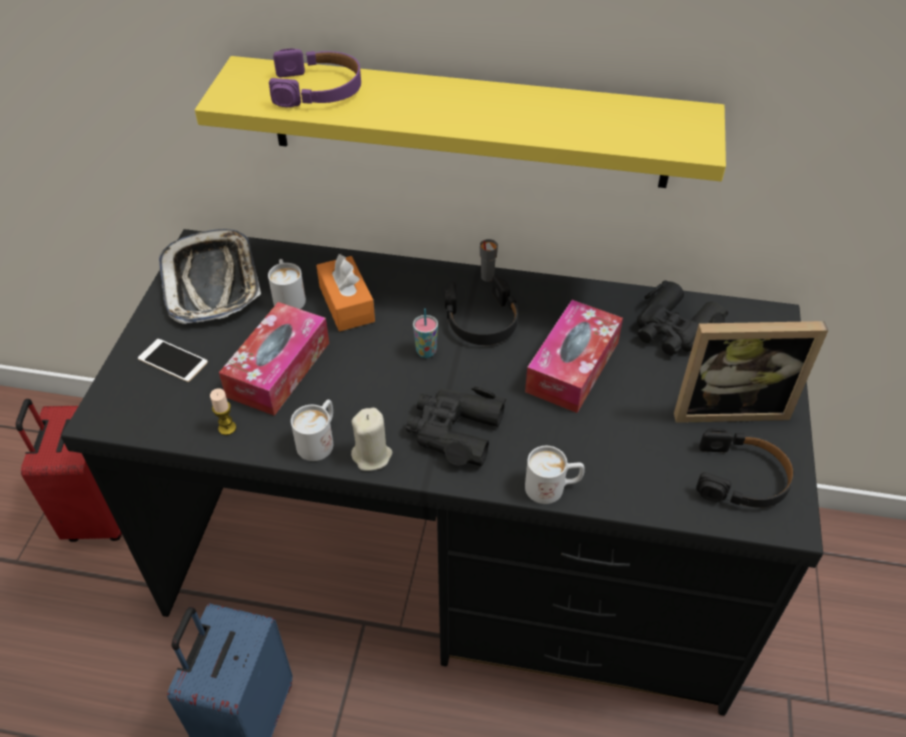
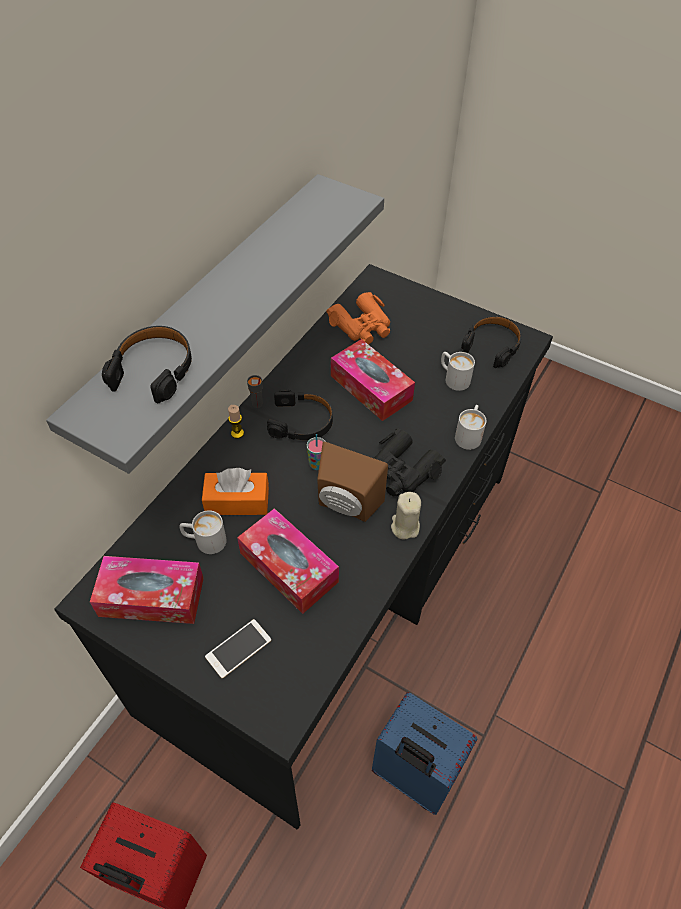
camera: 70 degrees left, 5 degrees up
tray [159,229,261,324] -> tissue box [90,556,204,624]
yellow shelf [195,56,726,188] -> grey shelf [46,174,384,474]
candle [210,388,236,435] -> candle moved to [228,405,244,439]
purple headphones [269,48,361,107] -> black headphones [102,326,192,403]
white mug [291,400,333,461] -> white mug moved to [441,352,475,391]
black binoculars [637,280,729,355] -> orange binoculars [327,292,390,344]
picture frame [674,321,828,423] -> none
none -> brown speaker [317,442,388,522]

